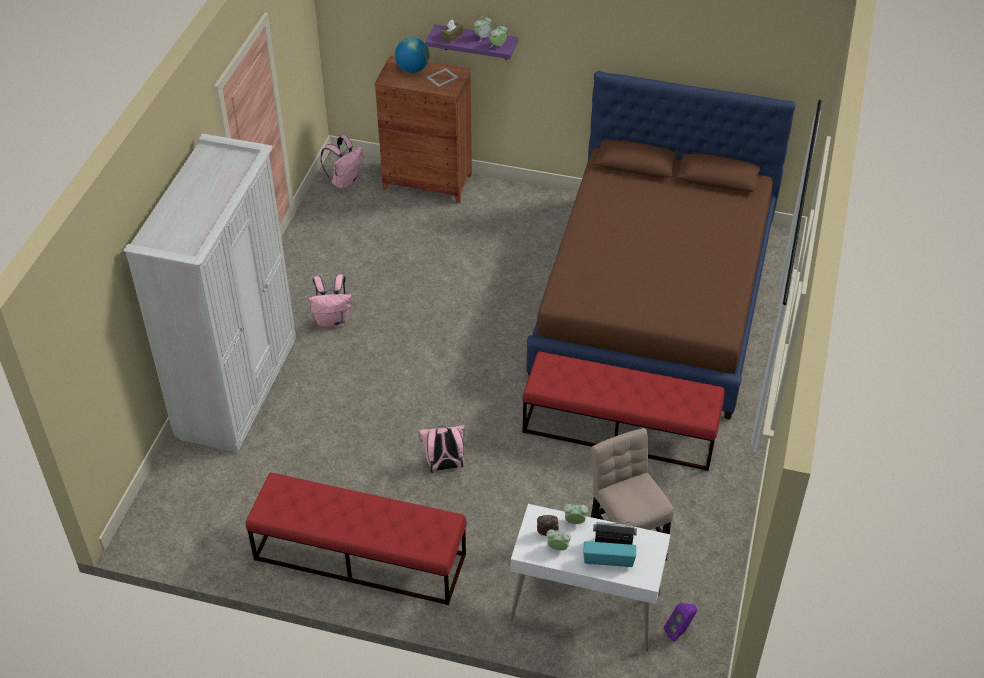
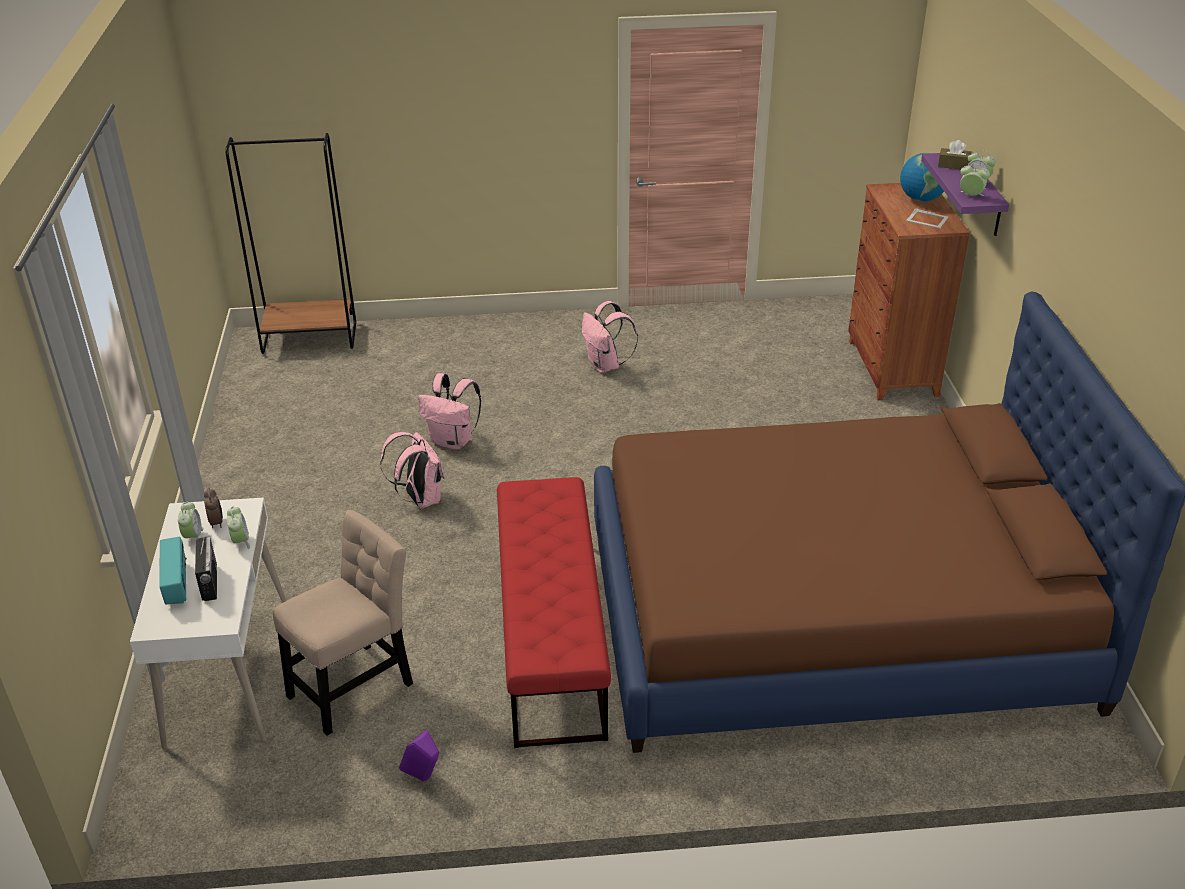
camera: 70 degrees right, 10 degrees down
white wardrobe [123,133,296,452] -> none
red bench [246,472,467,605] -> none
pink backpack [321,135,363,190] -> pink backpack moved to [418,373,481,450]
purple speaker [664,603,697,642] -> purple speaker moved to [399,730,439,781]
none -> clothes rack [225,133,356,354]

